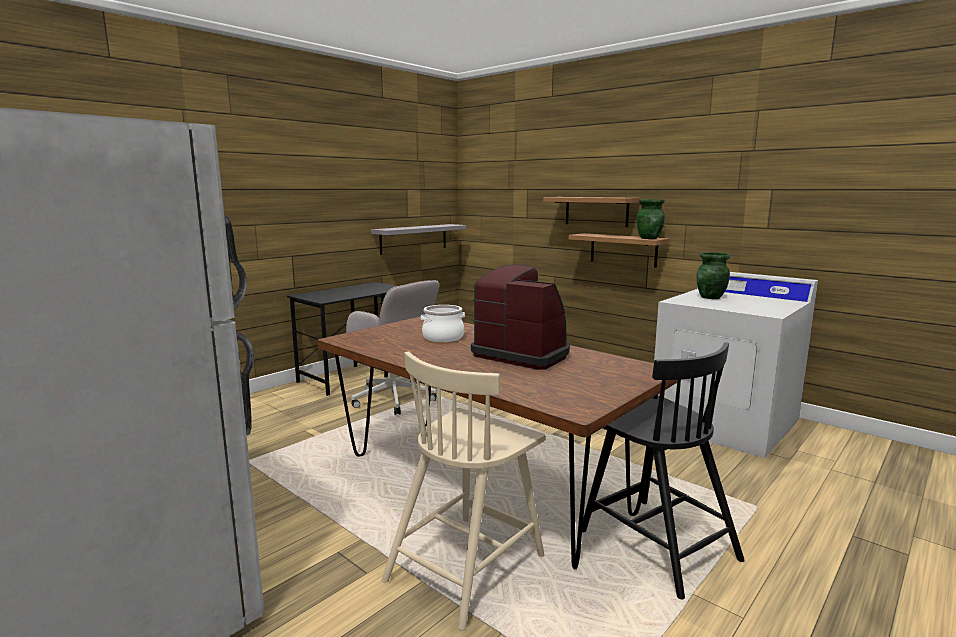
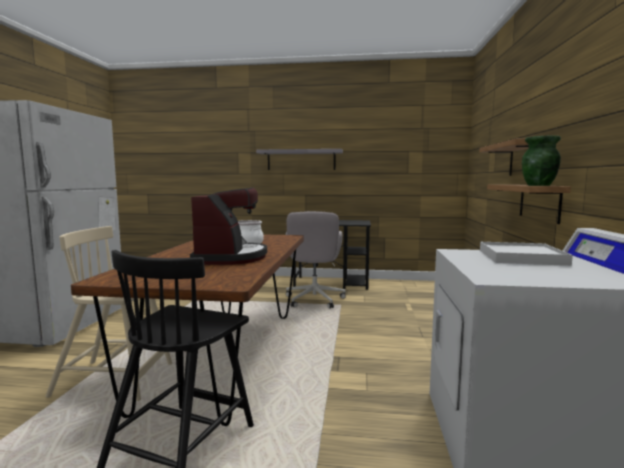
camera: 55 degrees right, 5 degrees down
grey shelf [371,224,466,255] -> grey shelf moved to [256,149,343,170]
green vase [696,252,730,299] -> white tray [480,242,573,266]

